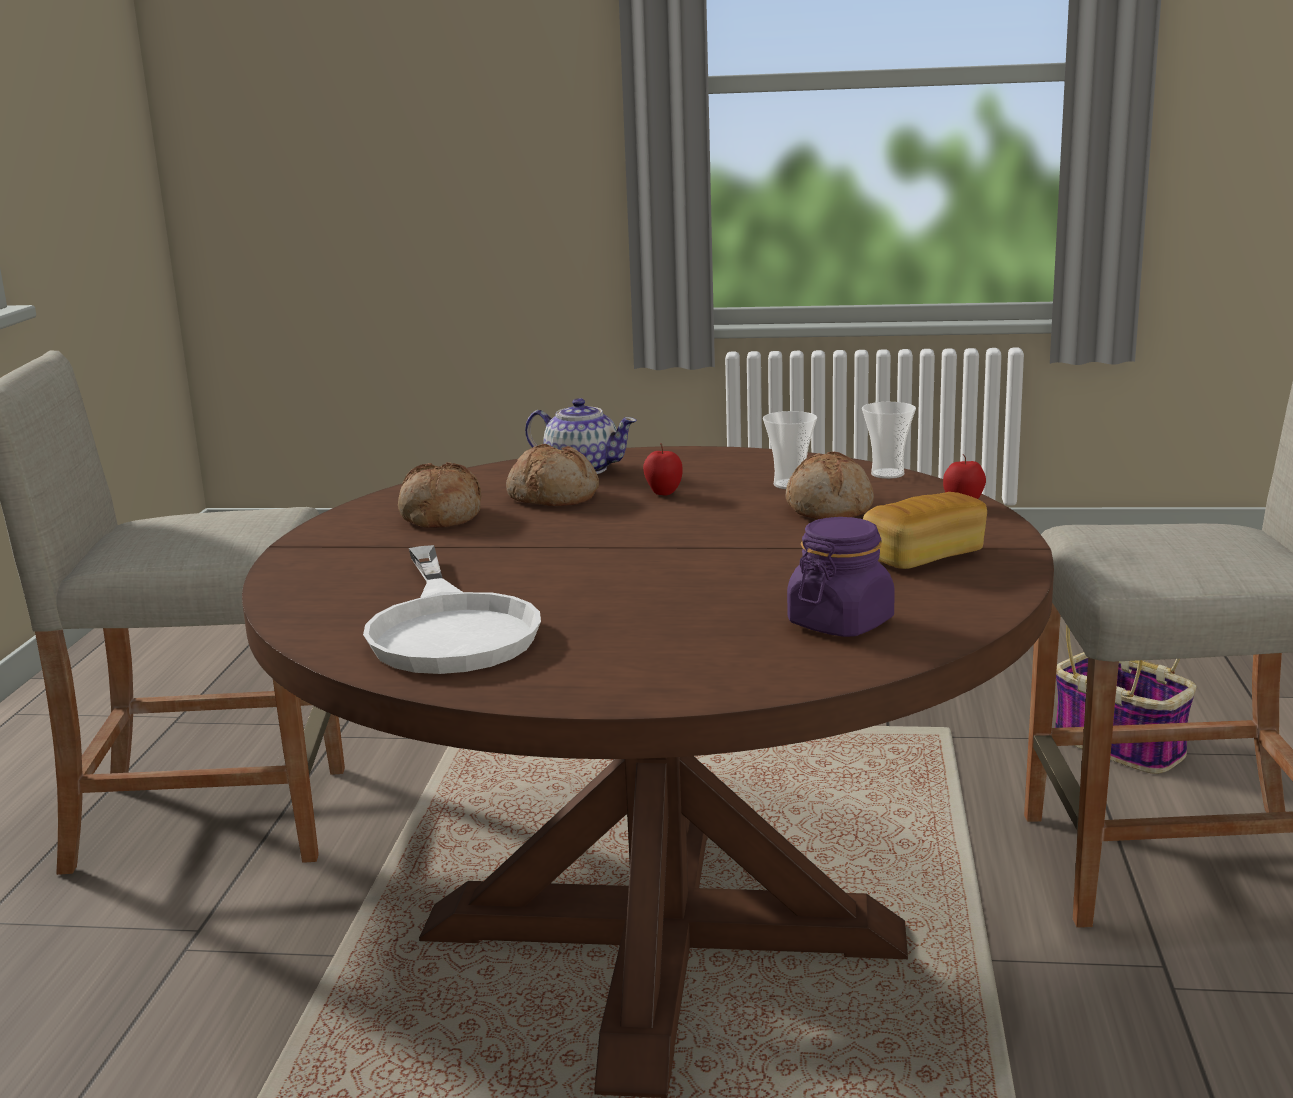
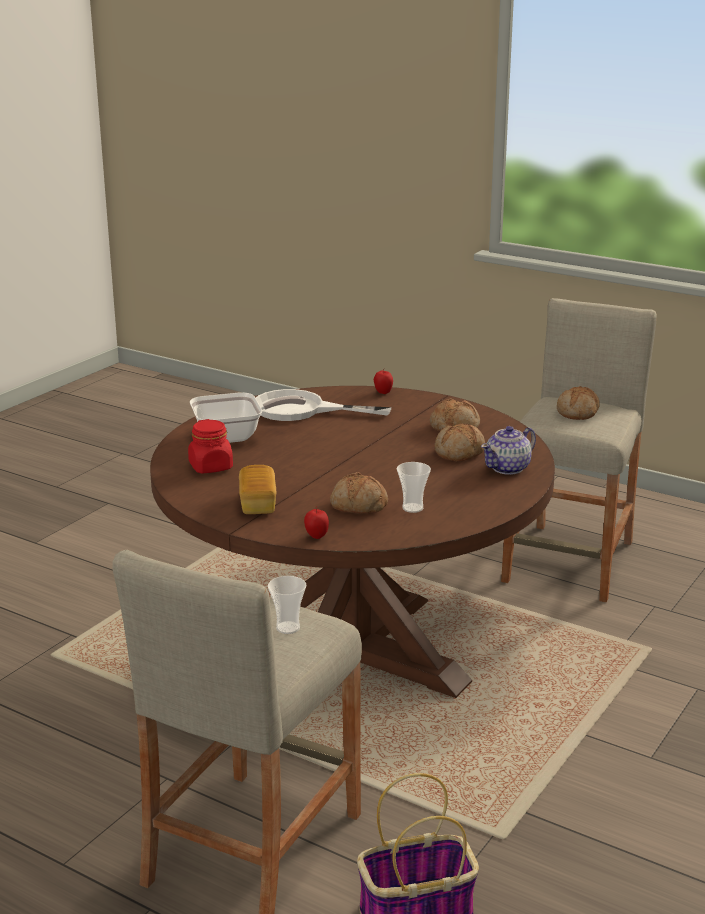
camera: 115 degrees right, 5 degrees up
apple [643,443,683,495] -> apple moved to [374,368,393,394]
purple jar [787,517,895,637] -> red jar [188,419,233,473]
cup [862,402,916,479] -> cup moved to [268,576,307,634]
none -> frying pan [190,392,306,443]
none -> bread [557,386,600,420]

